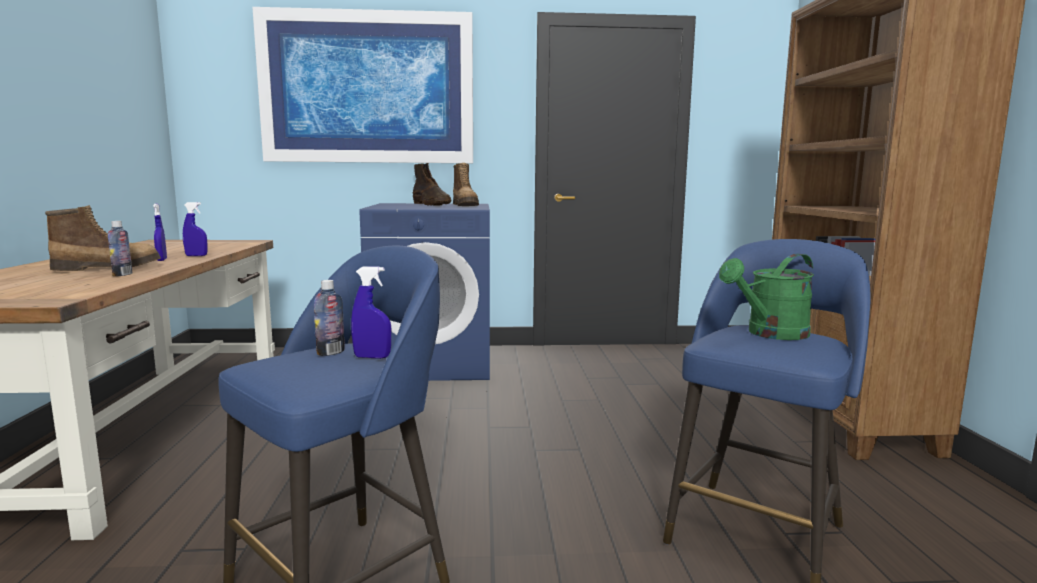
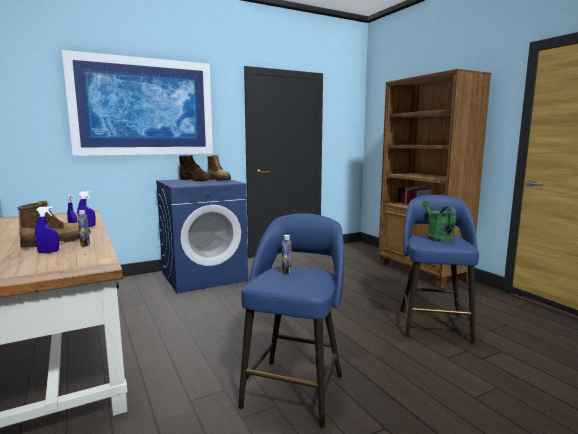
camera: 25 degrees left, 0 degrees up
blue spray bottle [351,267,391,359] -> blue spray bottle moved to [35,206,59,253]
green watering can [719,253,814,340] -> green watering can turned 135 degrees clockwise [422,200,456,242]

